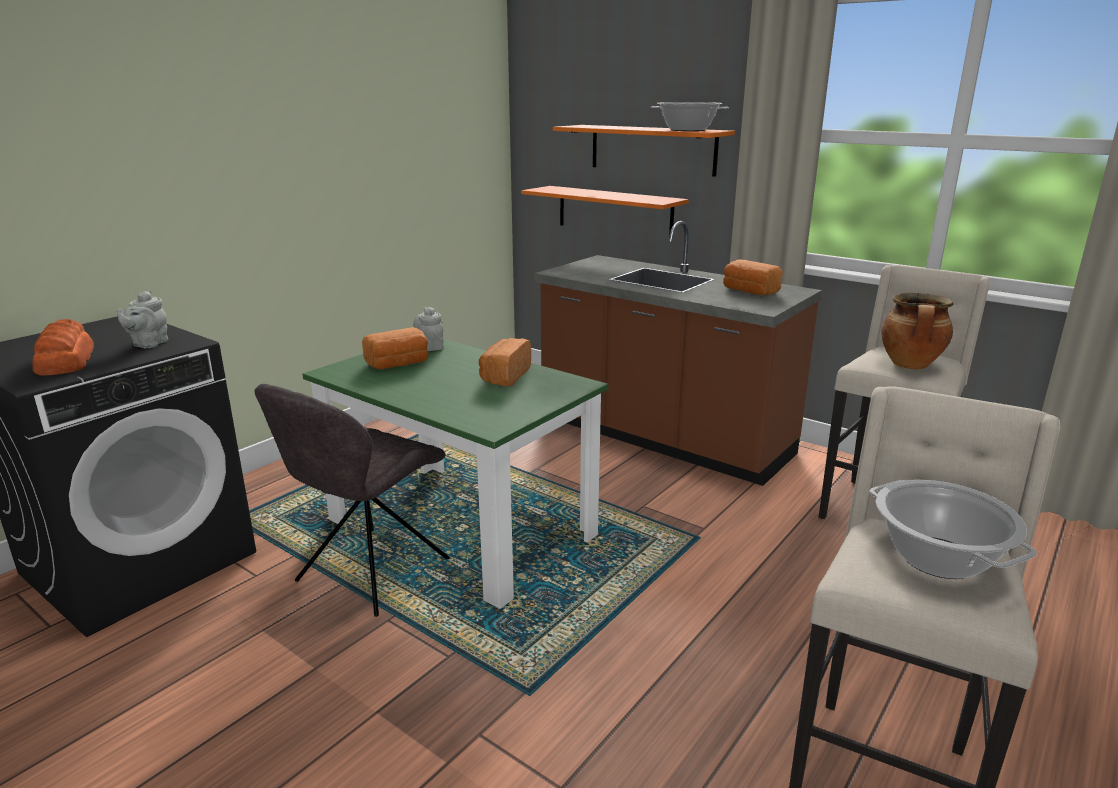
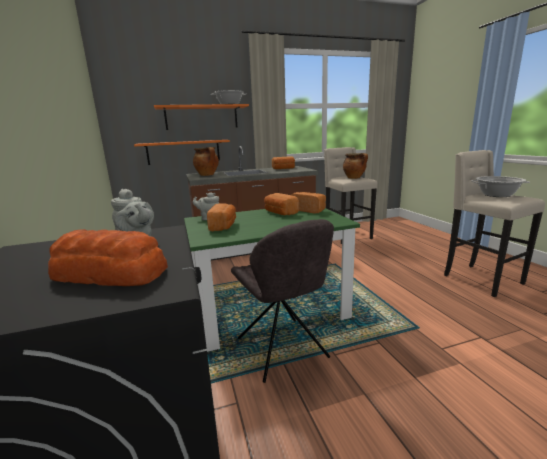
camera: 55 degrees left, 5 degrees down
none -> cooking pot [193,147,219,176]
none -> bread [291,192,326,213]

